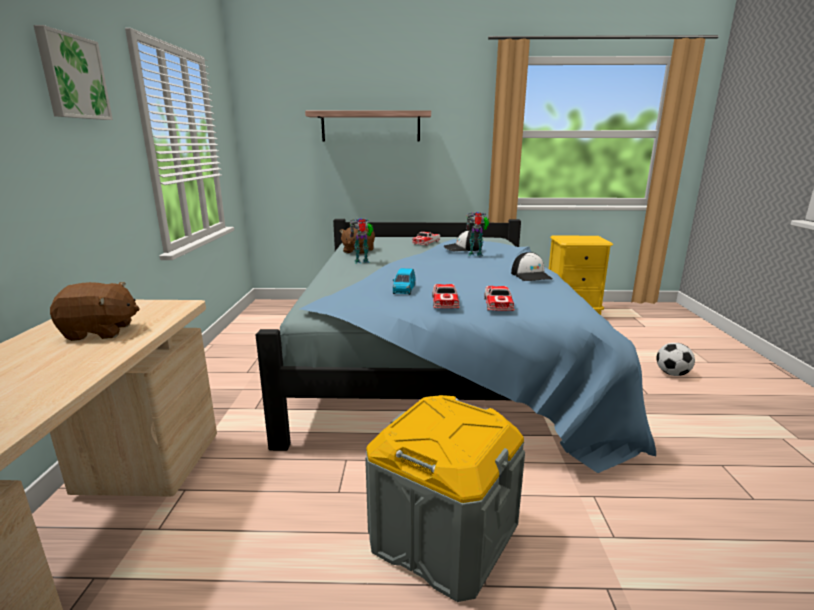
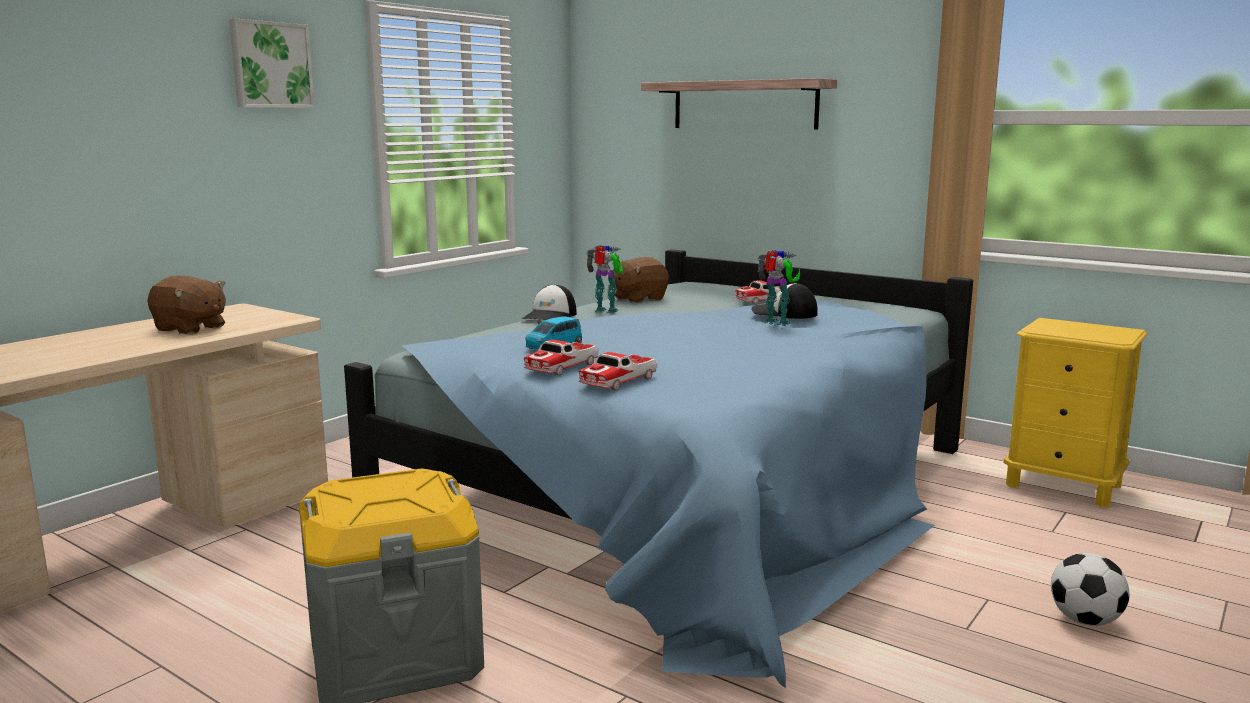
camera: 35 degrees right, 5 degrees down
cap [511,252,553,281] -> cap moved to [522,284,577,320]

